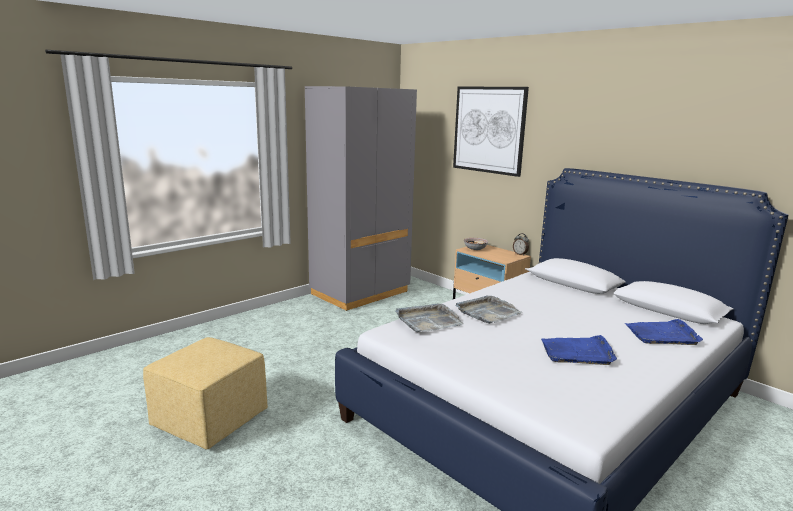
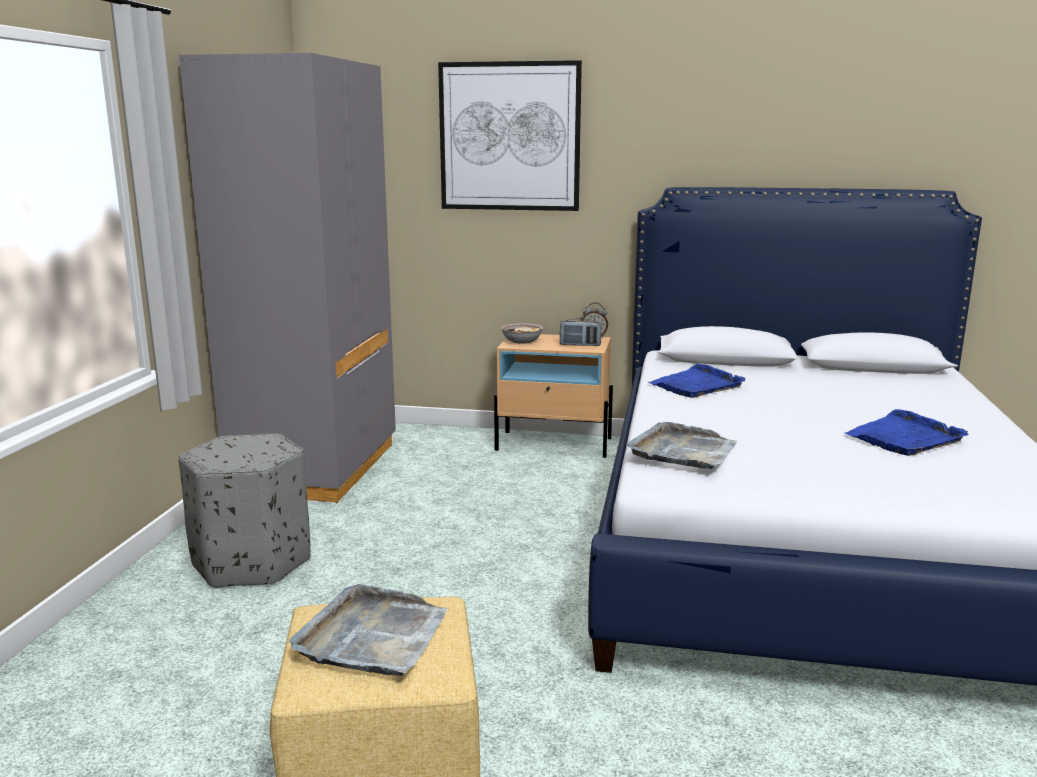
camera: 35 degrees left, 0 degrees up
grey tray [456,296,523,324] -> grey tray moved to [289,584,447,676]
blue tray [625,319,703,345] -> blue tray moved to [648,364,745,398]
none -> grey ottoman [179,434,311,589]
none -> radio [560,318,601,346]

